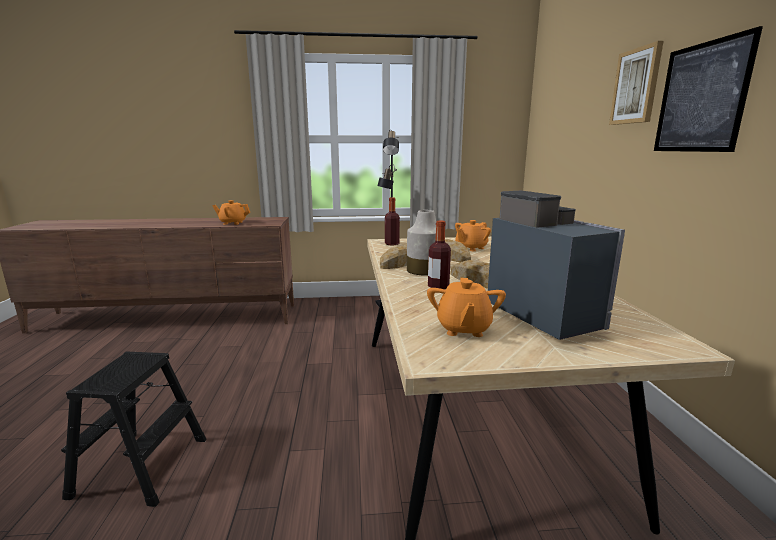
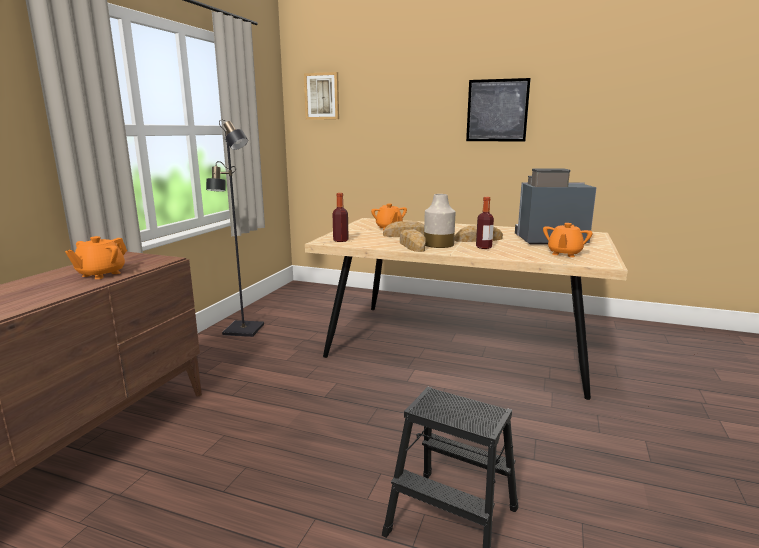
camera: 65 degrees left, 0 degrees up
orange teapot [427,278,506,337] -> orange teapot turned 90 degrees clockwise [543,223,593,257]
picture [609,41,664,125] -> picture moved to [304,72,339,120]

